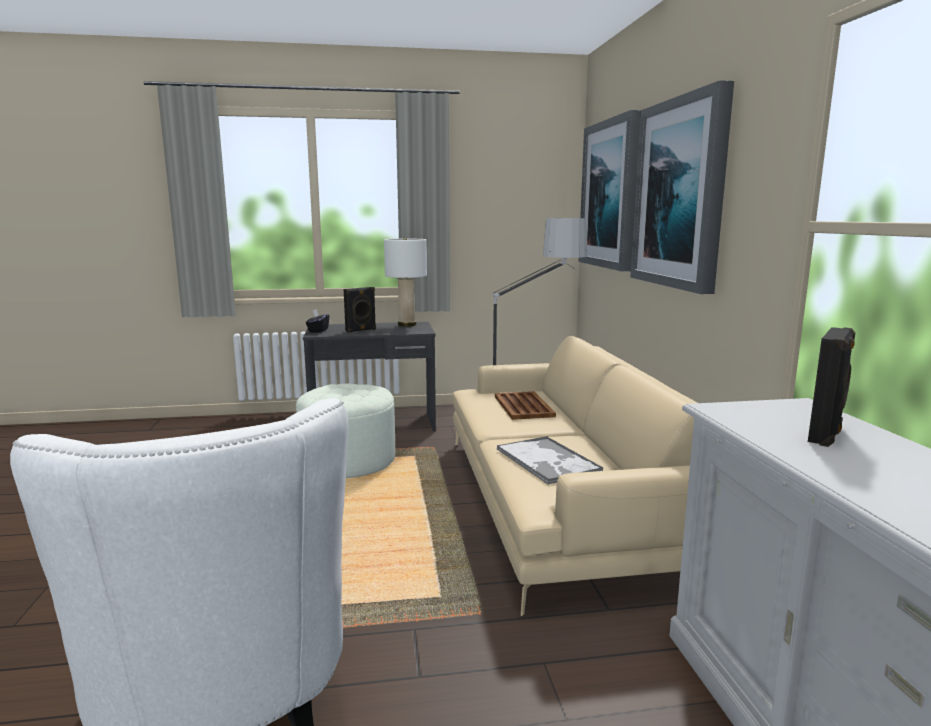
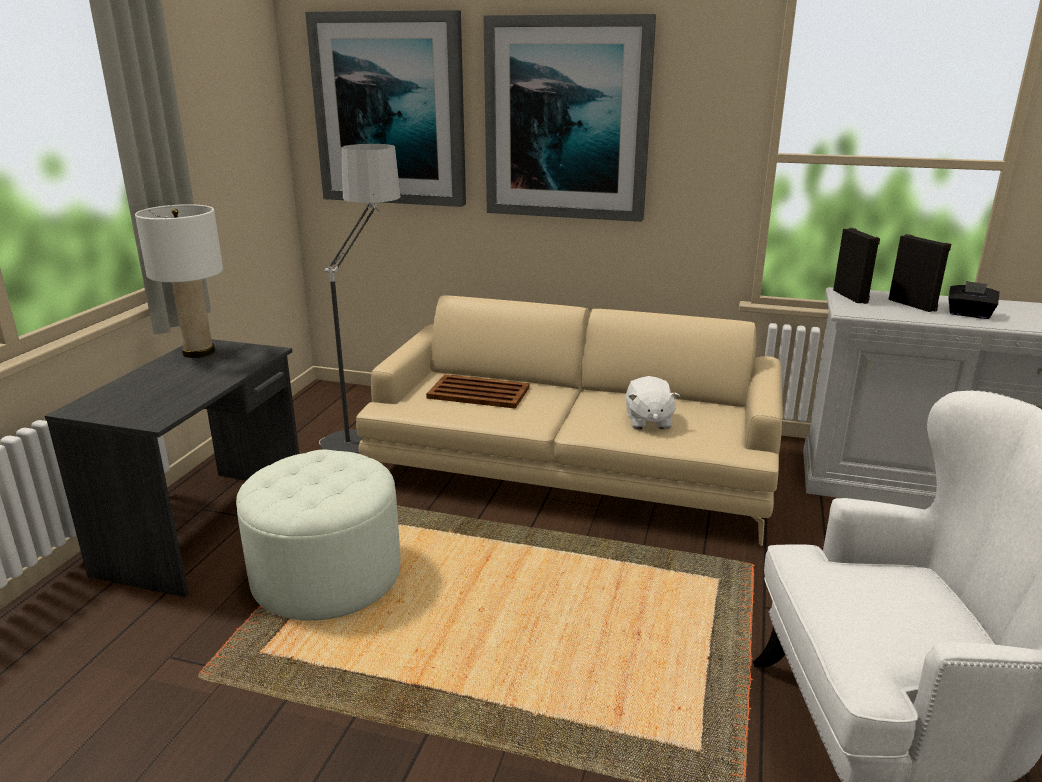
camera: 65 degrees left, 10 degrees up
black tissue box [306,309,329,332] -> black tissue box moved to [948,281,1000,319]
black speaker [344,287,376,332] -> black speaker moved to [833,228,880,304]
tray [497,436,603,484] -> white plush toy [626,376,680,429]

